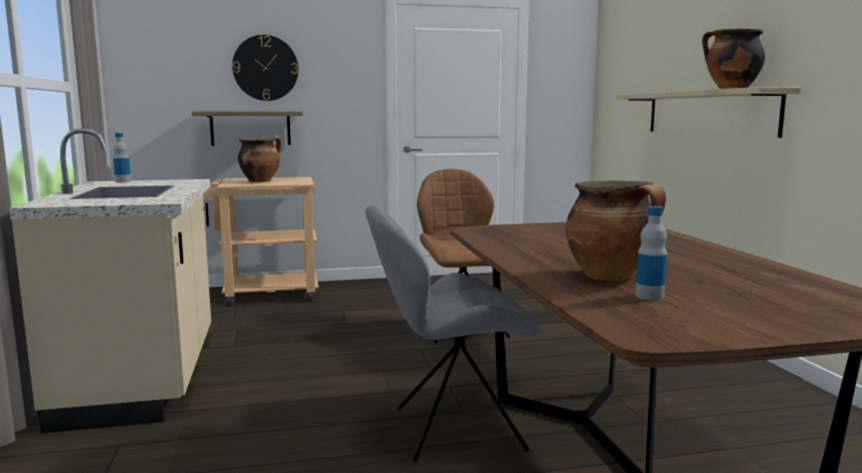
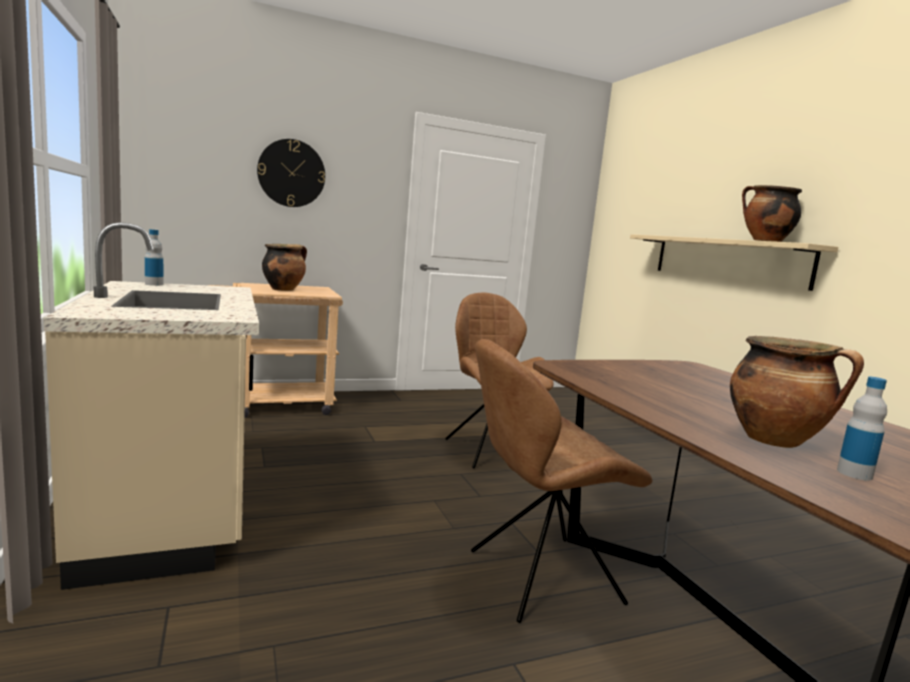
camera: 10 degrees left, 0 degrees up
shelf [192,111,303,146] -> none
grey chair [365,205,540,462] -> brown chair [471,339,652,623]

